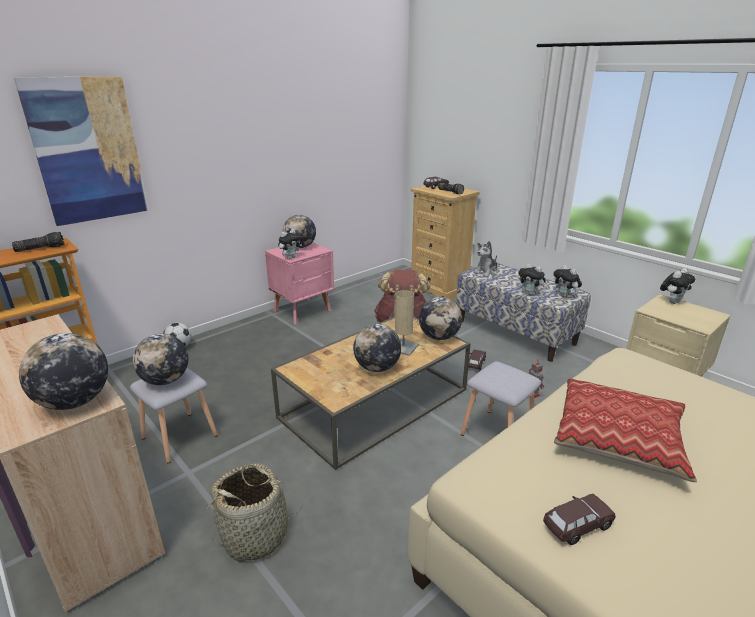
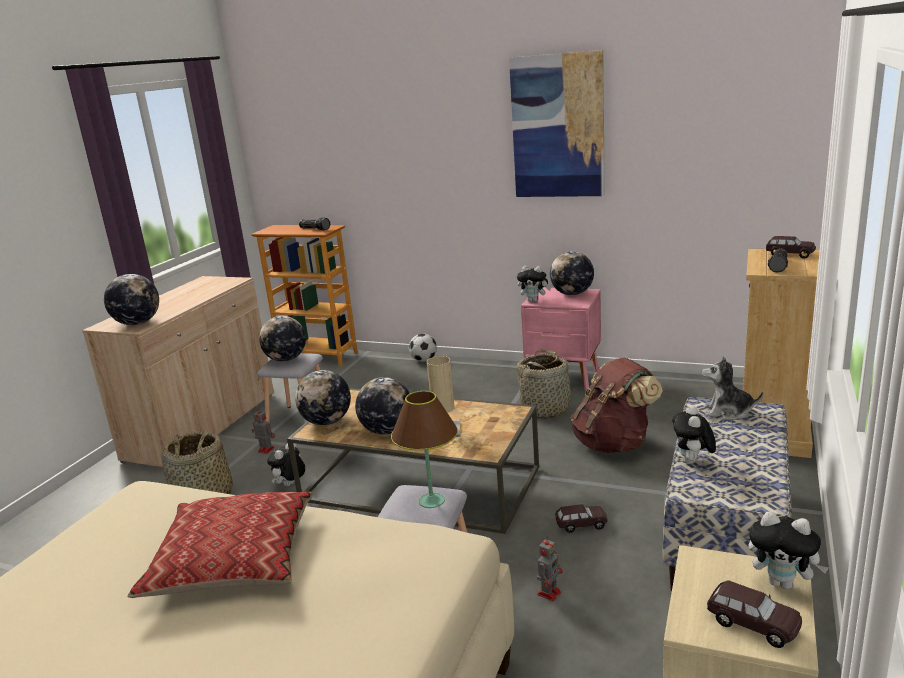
camera: 65 degrees right, 5 degrees down
picture [14,76,149,226] -> picture moved to [509,50,605,197]
globe [419,297,462,340] -> globe moved to [295,370,351,425]
brown toy car [543,494,616,545] -> brown toy car moved to [707,581,802,648]
plush toy [553,265,582,298] -> plush toy moved to [267,443,305,486]
none -> toy robot [252,408,275,454]
none -> brown table lamp [391,391,458,508]
none -> basket [516,349,579,419]

